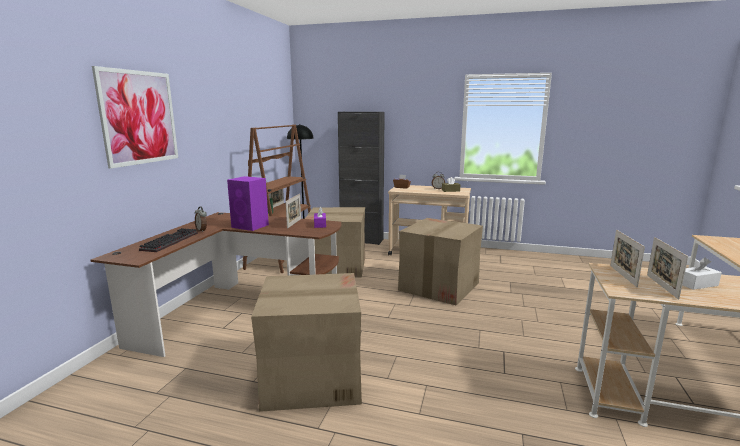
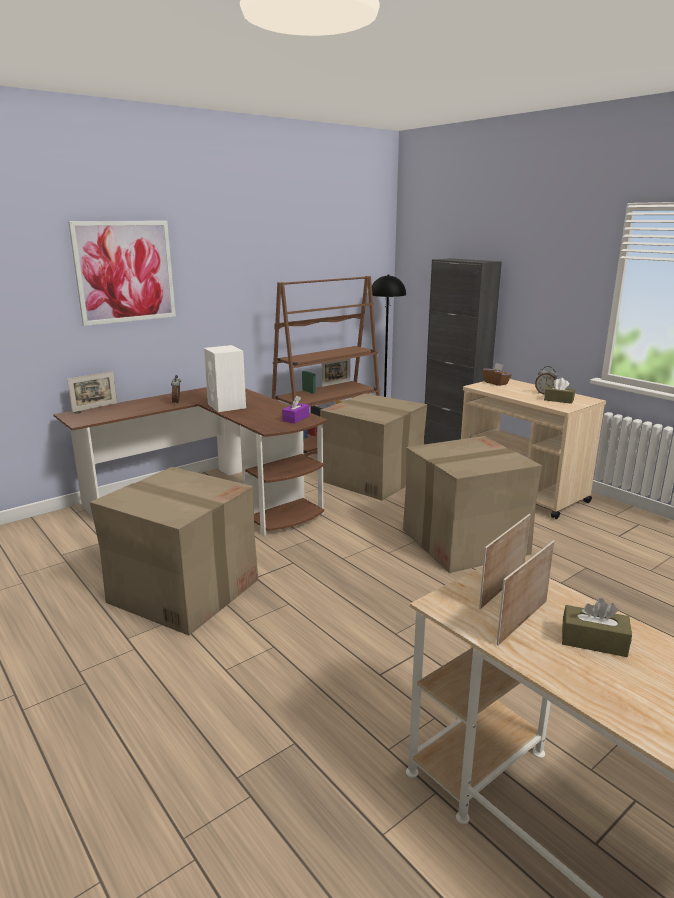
camera: 35 degrees right, 5 degrees up
keyboard [139,228,198,252] -> none
purple speaker [227,176,269,231] -> white speaker [204,345,246,412]
picture frame [286,194,301,229] -> picture frame moved to [67,371,117,412]
white tissue box [682,257,722,290] -> brown tissue box [562,598,632,657]

